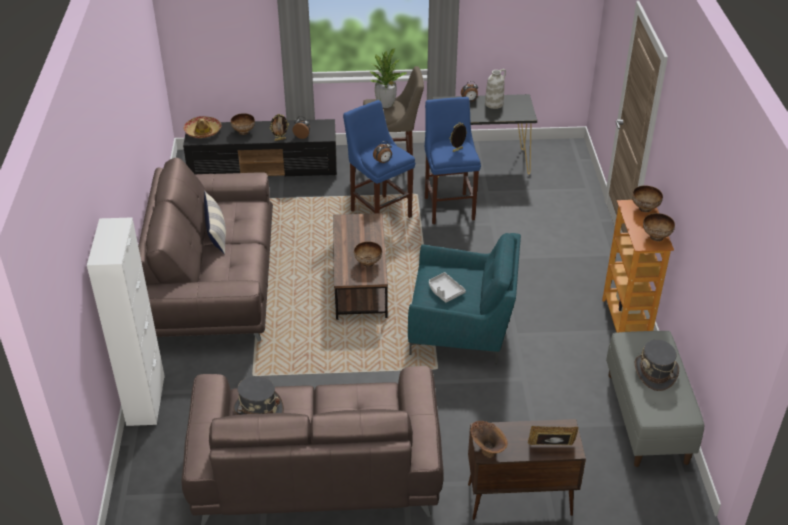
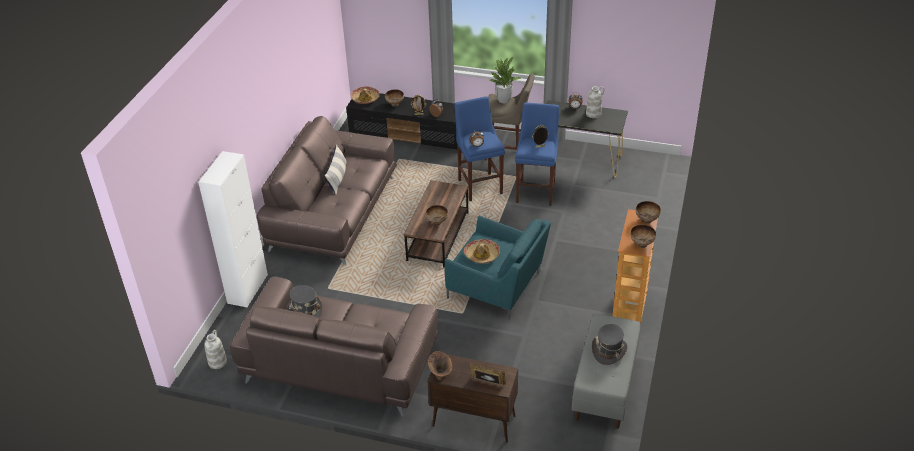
camera: 20 degrees right, 0 degrees up
grey tray [429,272,466,303] -> hat [464,239,500,263]
none -> white vase [204,330,227,369]

